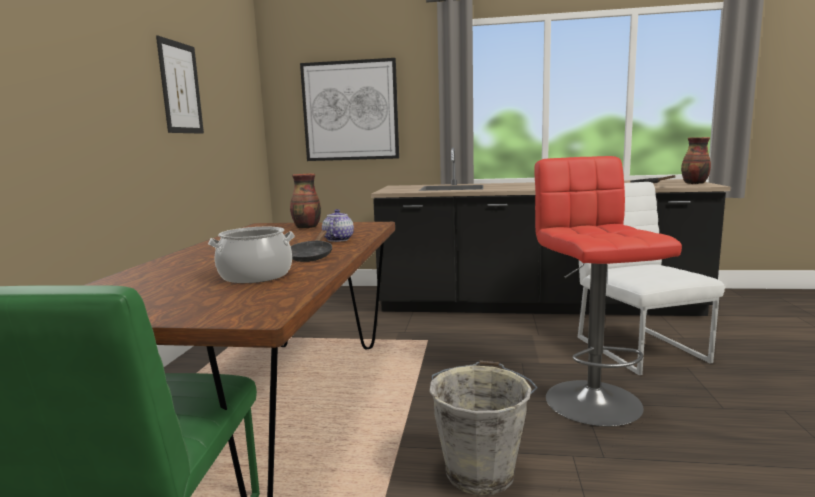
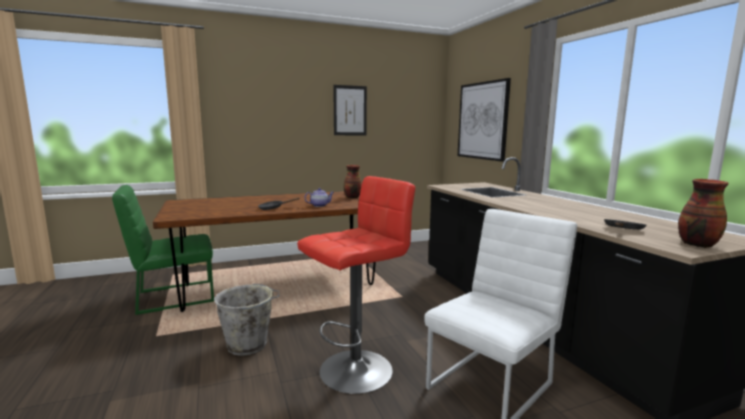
camera: 60 degrees right, 0 degrees up
cooking pot [208,227,295,283] -> none

